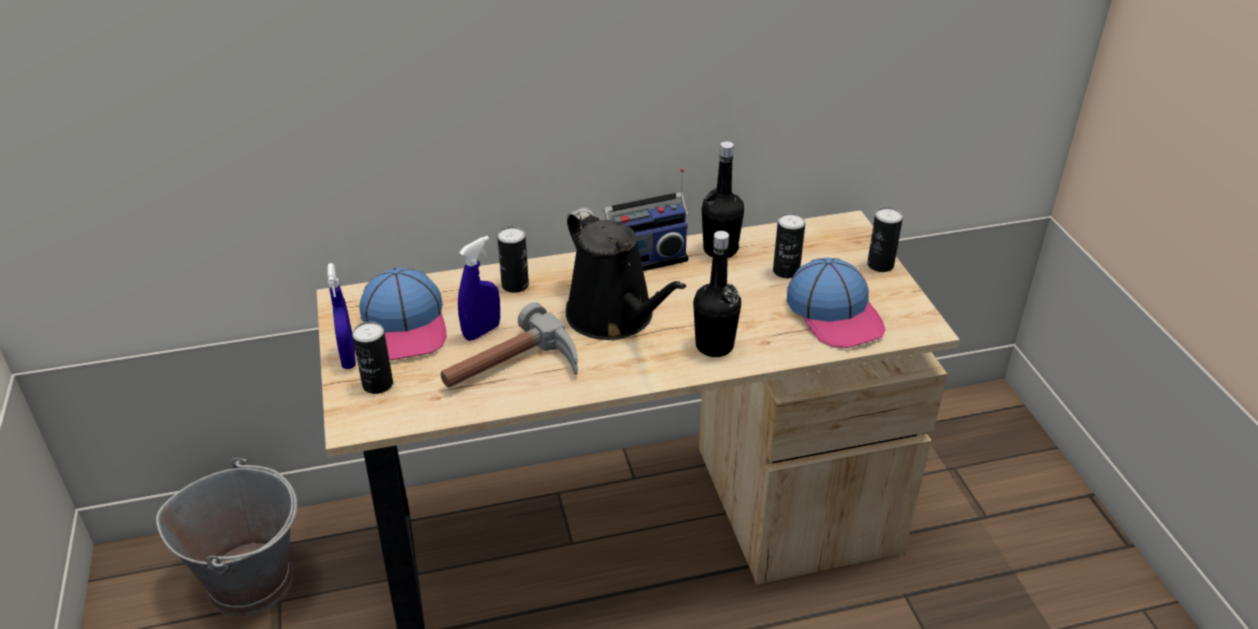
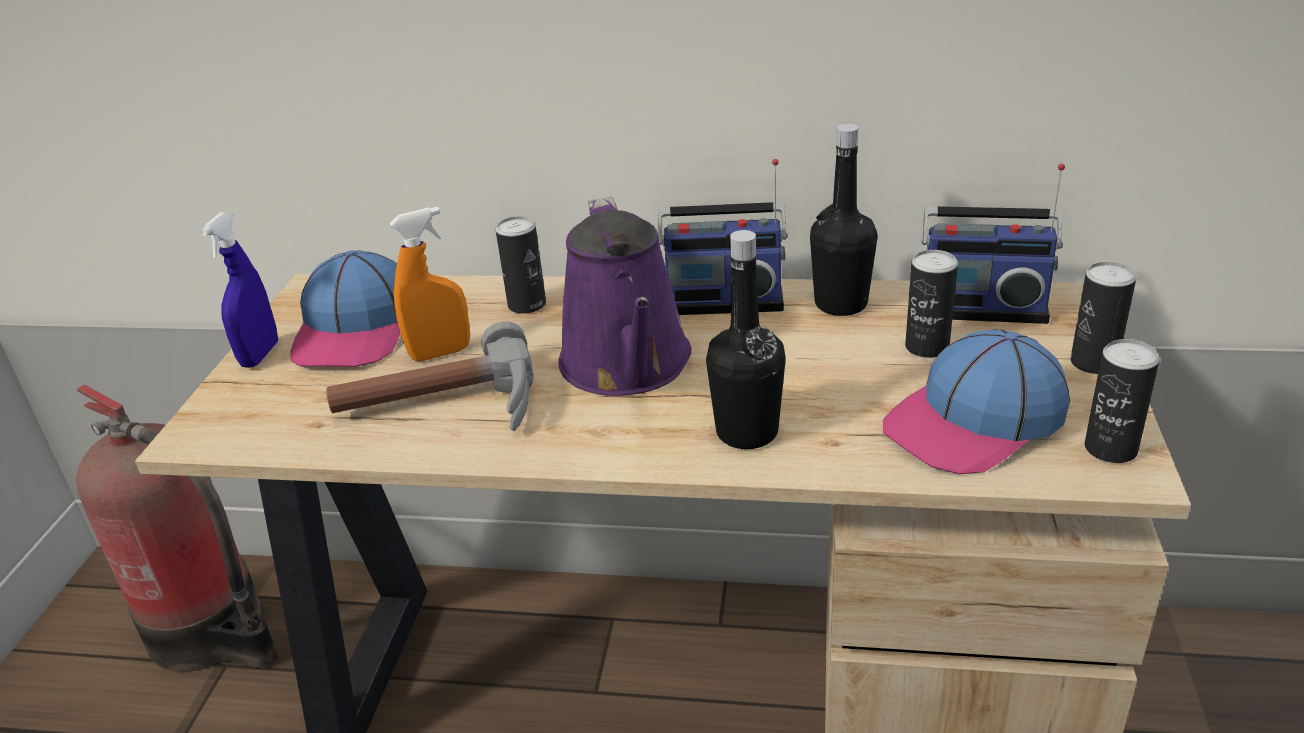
camera: 25 degrees right, 5 degrees down
grey bucket [156,458,297,617] -> fire extinguisher [76,385,278,672]
can [352,322,393,394] -> can moved to [1084,339,1160,463]
blue spray bottle [458,236,500,341] -> orange spray bottle [390,207,470,361]
black watering can [566,208,686,340] -> purple watering can [558,196,692,396]
cap [787,258,886,348] -> cap turned 60 degrees clockwise [883,329,1070,474]
none -> radio [922,164,1065,324]

